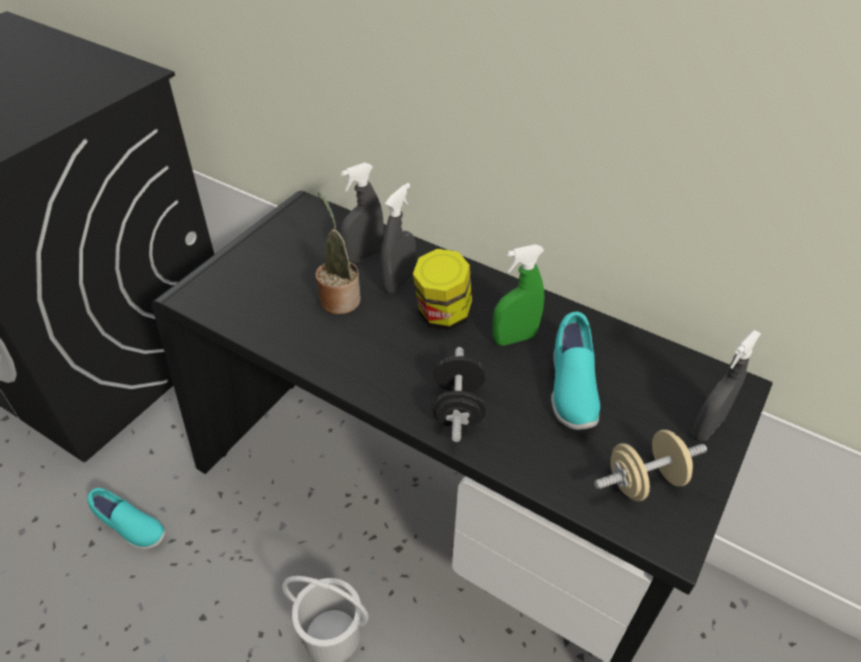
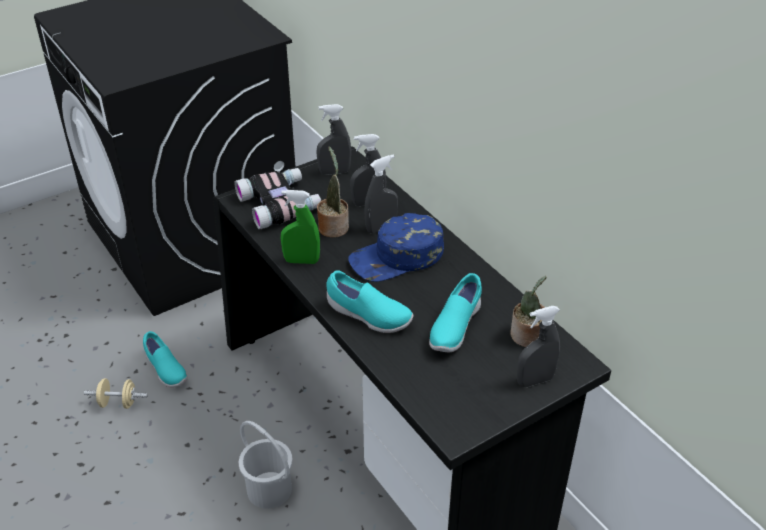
camera: 25 degrees right, 5 degrees down
jar [413,249,473,330] -> blue cap [348,213,444,282]
black dumbbell [431,347,486,442] -> turquoise shoe [326,270,413,333]
green spray bottle [493,244,544,346] -> green spray bottle moved to [281,190,320,264]
beige dumbbell [594,430,707,501] -> beige dumbbell moved to [84,378,148,409]
none -> binoculars [234,168,321,230]
none -> grey spray bottle [316,104,351,175]
none -> potted plant [510,276,546,347]

